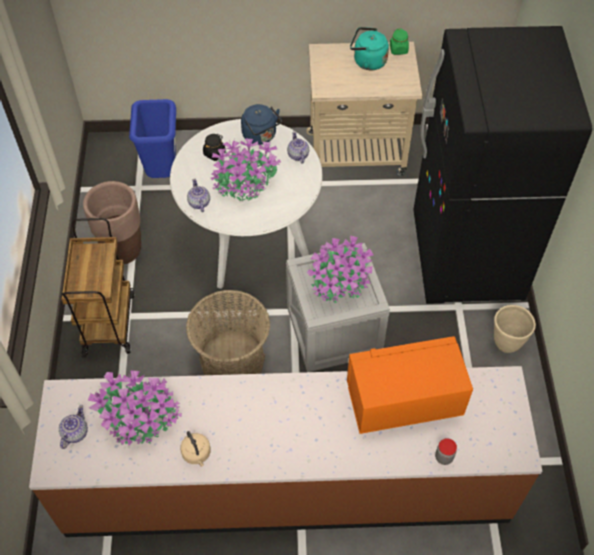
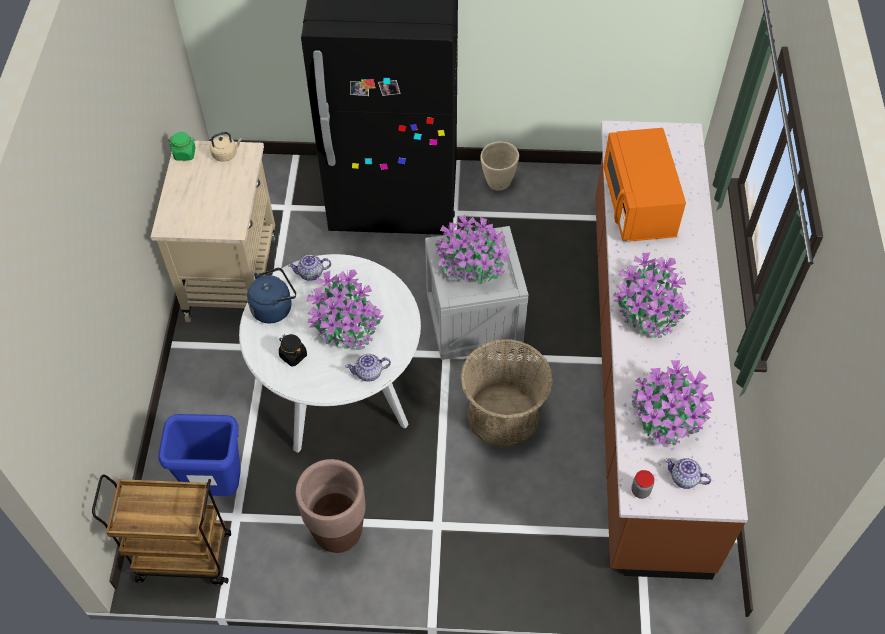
camera: 85 degrees left, 0 degrees up
brown cart [61,218,135,358] -> brown cart moved to [92,475,231,585]
beige kettle [180,431,211,467] -> beige kettle moved to [210,132,242,162]
turquoise kettle [350,27,389,70] -> none
jar [435,438,457,465] -> jar moved to [631,470,654,499]
none -> potted plant [613,253,690,338]

